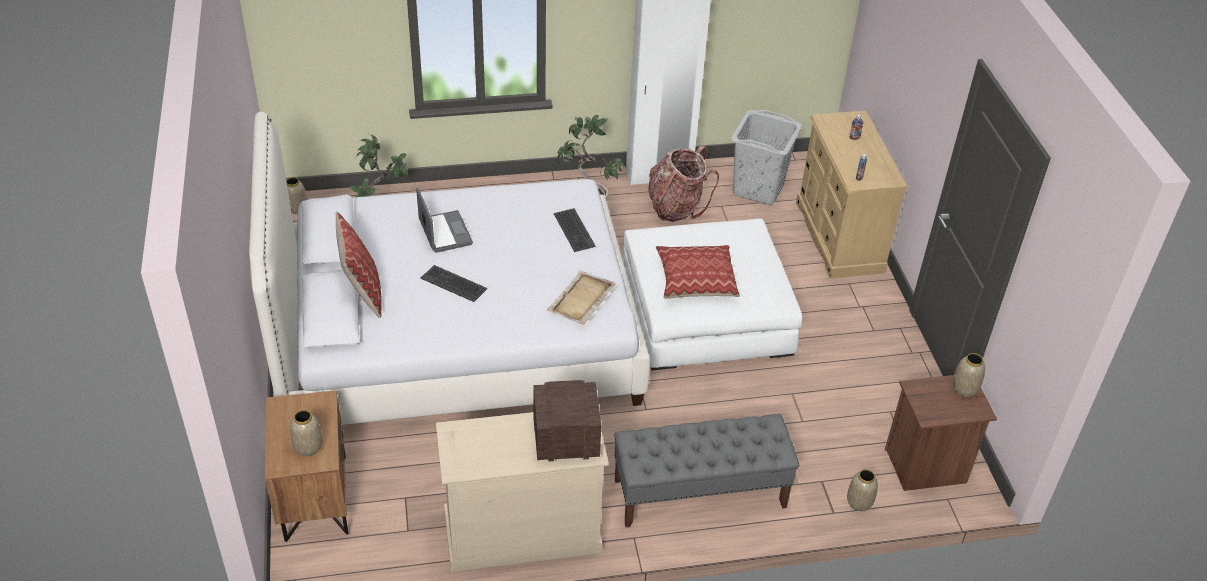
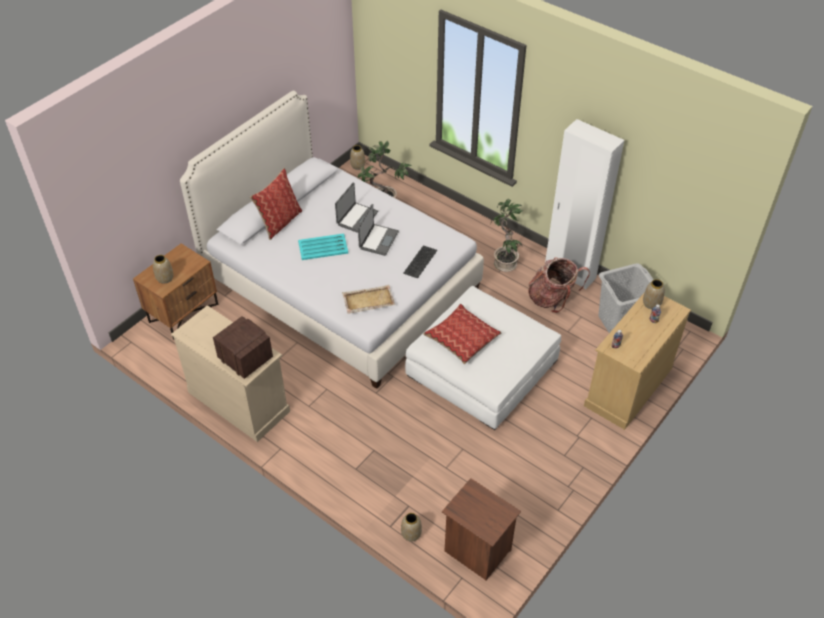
camera: 50 degrees right, 5 degrees up
keyboard [421,265,487,302] -> turquoise tray [298,233,348,260]
grey bench [614,414,799,528] -> none
vase [952,353,985,397] -> vase moved to [643,279,665,309]
none -> laptop [358,204,399,256]

